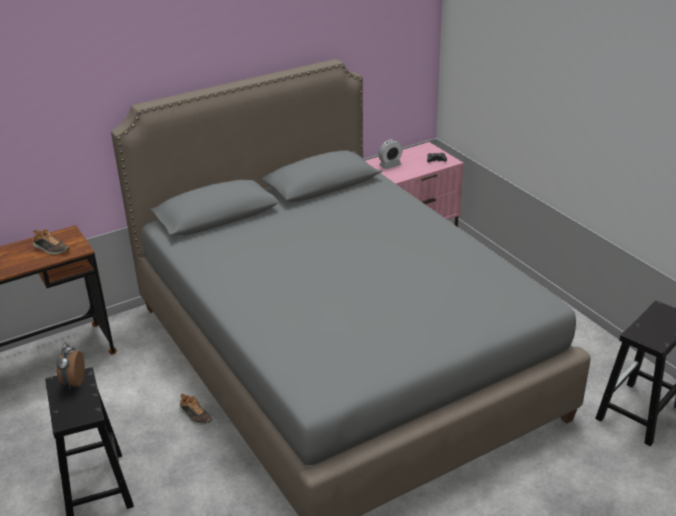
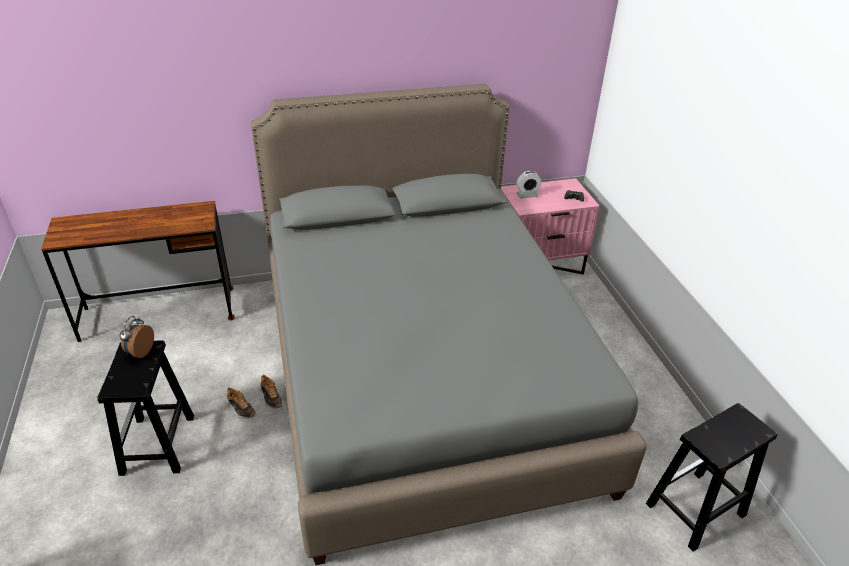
camera: 15 degrees right, 5 degrees up
shoe [33,229,70,255] -> shoe moved to [226,387,256,418]

